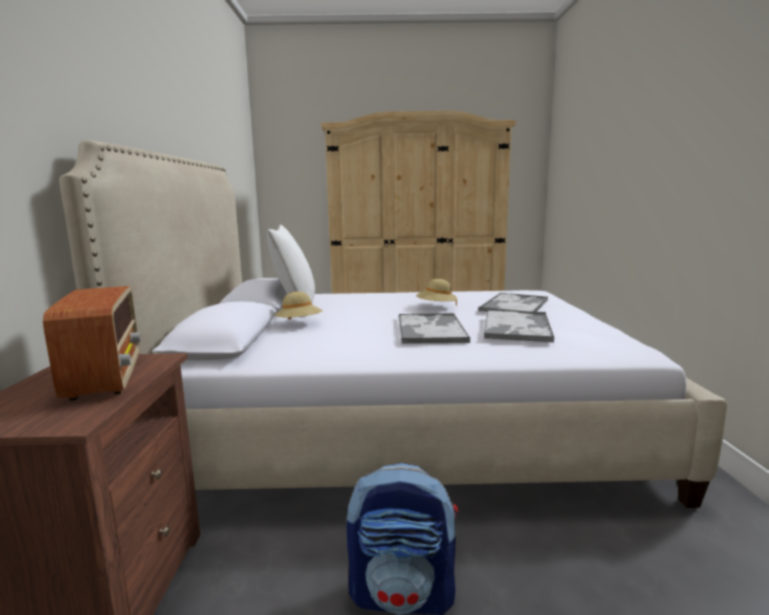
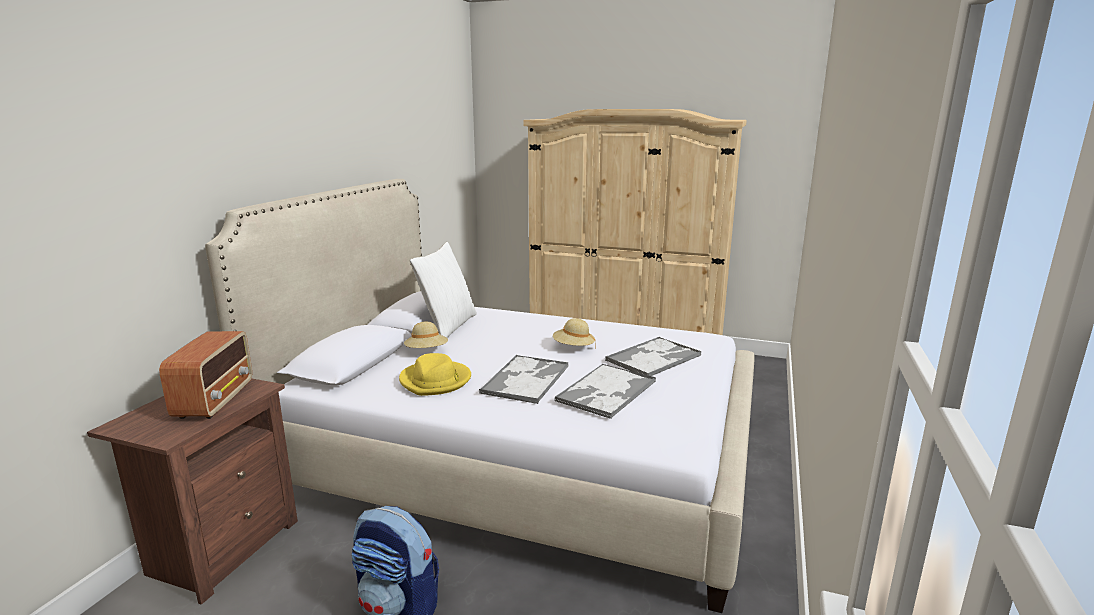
camera: 20 degrees right, 5 degrees up
none -> yellow hat [399,353,471,396]

